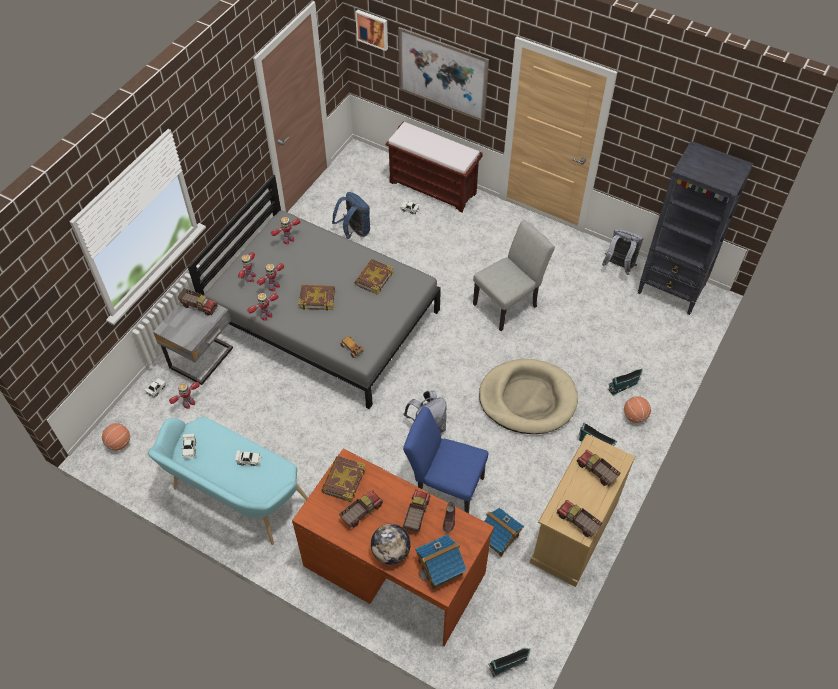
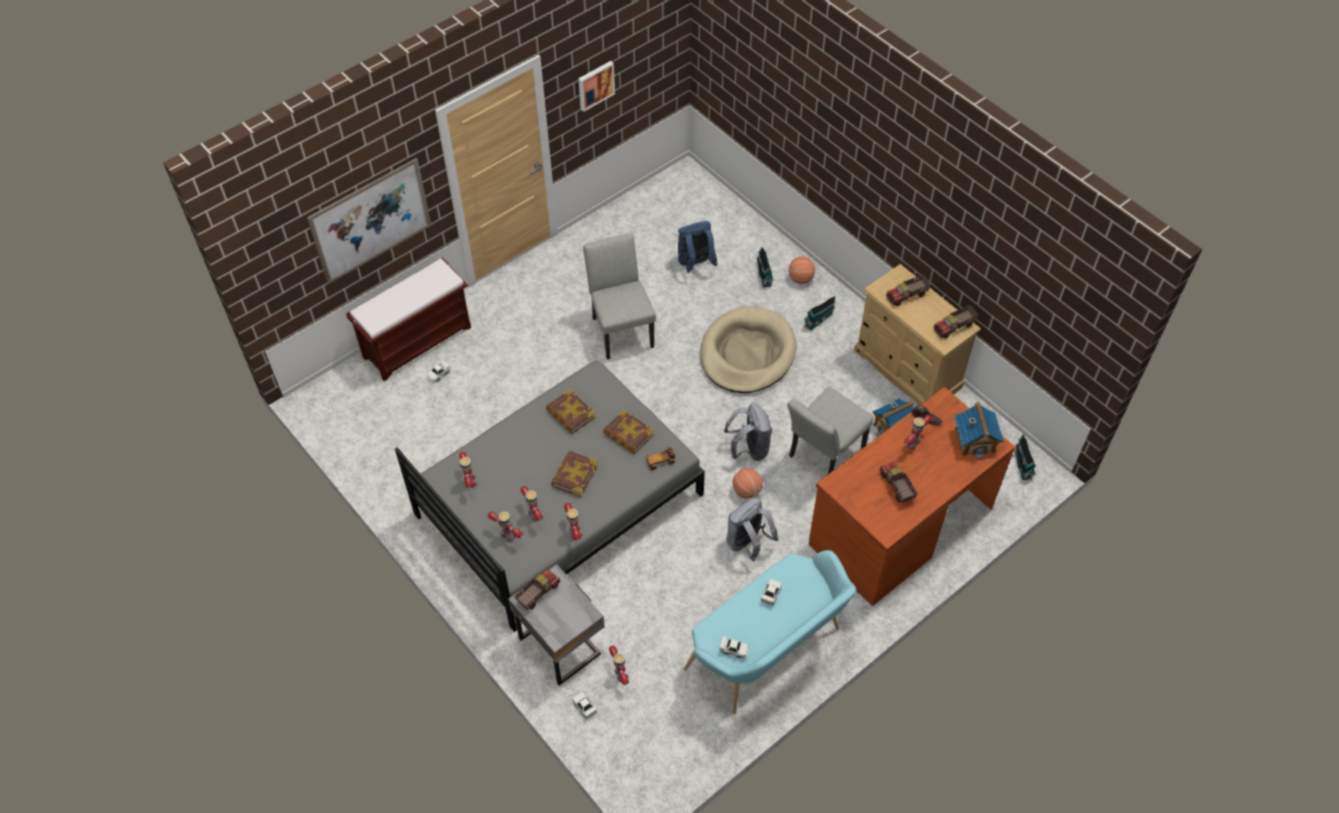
camera: 70 degrees left, 0 degrees up
basketball [102,423,130,451] -> basketball moved to [733,468,763,499]
book [321,456,366,502] -> book moved to [603,410,654,454]
blue backpack [332,192,370,239] -> blue backpack moved to [678,221,718,273]
picture [355,9,388,51] -> picture moved to [578,61,615,112]
globe [371,524,411,565] -> none
blue chair [403,406,488,513] -> grey chair [787,386,874,474]
toy truck [403,489,430,532] -> toy robot [904,415,932,449]
grey backpack [602,229,643,275] -> grey backpack moved to [727,498,779,561]
black bookcase [638,141,753,315] -> none

